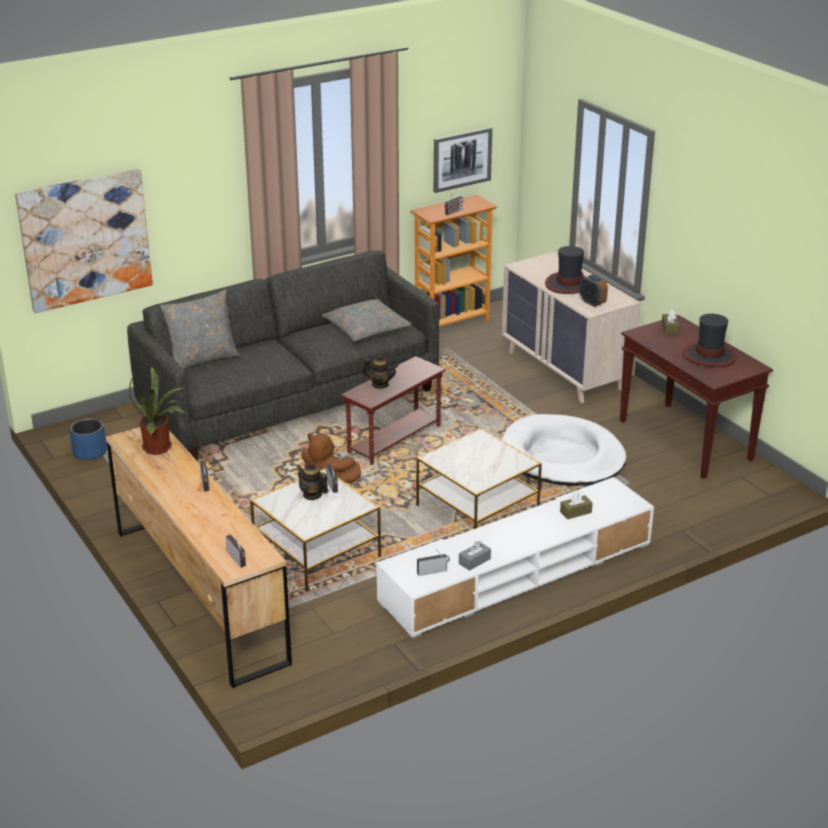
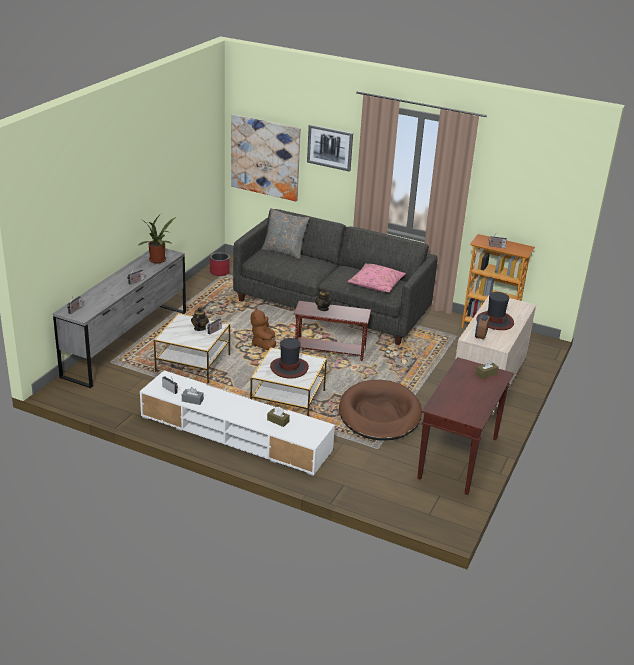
camera: 55 degrees right, 0 degrees up
blue planter [69,418,107,460] -> red planter [210,252,230,276]
brown dresser [106,427,292,688] -> grey dresser [53,248,186,388]
grey pillow [322,299,412,342] -> pink pillow [348,264,406,292]
picture [434,127,492,193] -> picture moved to [307,124,353,172]
white dog bed [502,414,626,486] -> brown dog bed [339,380,422,441]
hat [683,314,737,367] -> hat moved to [270,338,309,379]

